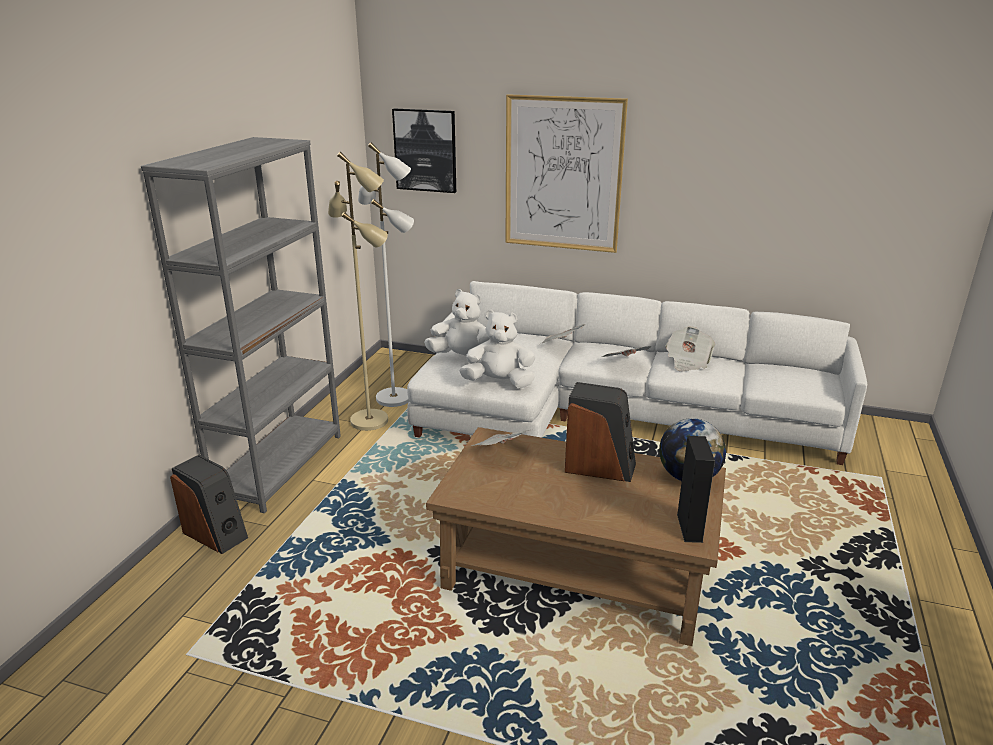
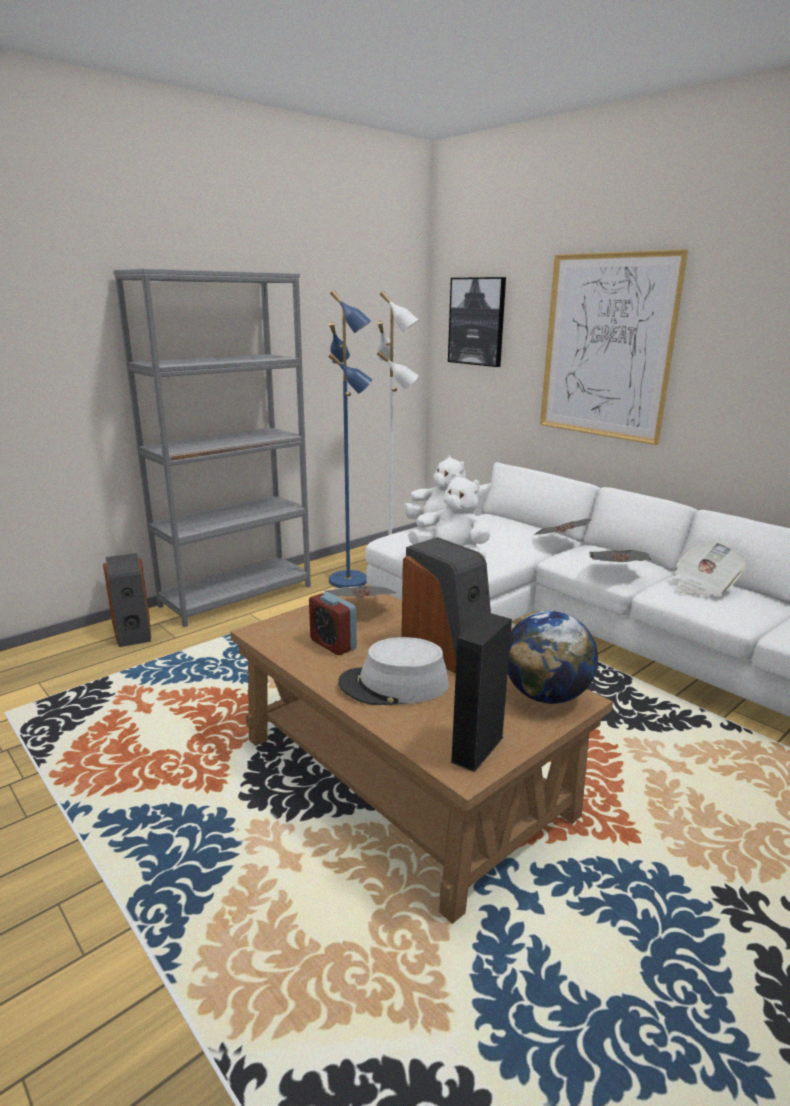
camera: 30 degrees right, 5 degrees down
beige floor lamp [328,152,388,431] -> blue floor lamp [329,290,372,588]
none -> alarm clock [309,592,357,655]
none -> grey hat [338,637,449,705]

